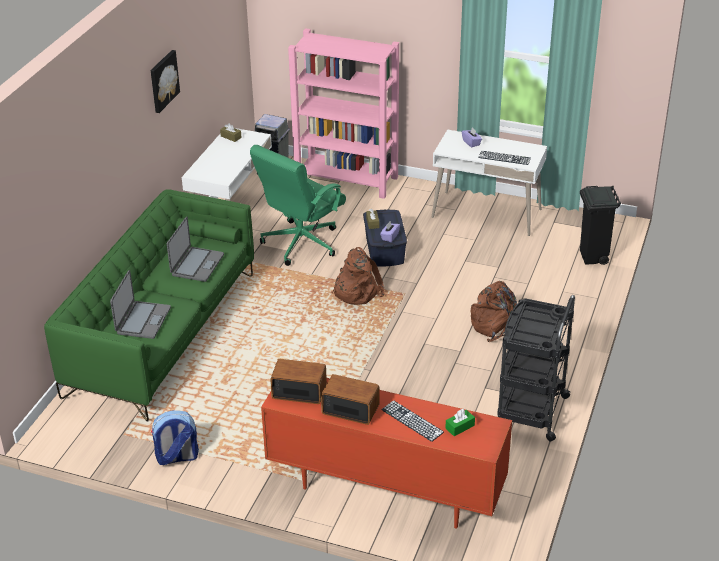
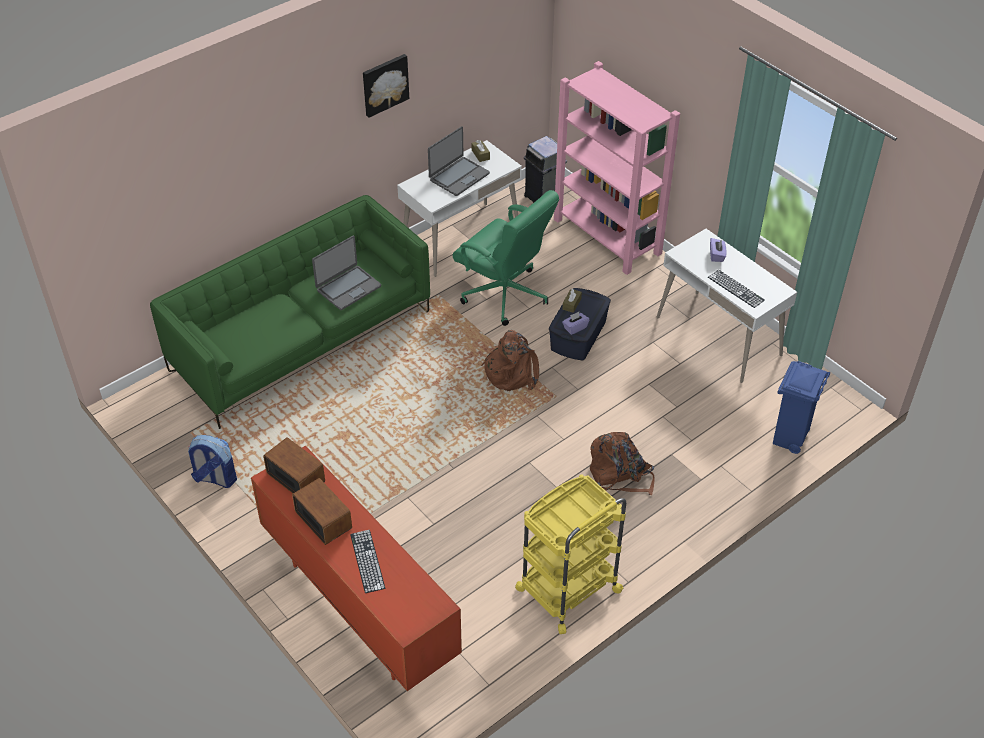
camera: 30 degrees right, 10 degrees up
laptop [110,270,171,339] -> laptop moved to [428,126,490,196]
green office chair [250,145,346,266] -> green office chair turned 120 degrees counterclockwise [453,190,559,326]
green tissue box [445,409,475,436] -> none
black cart [497,295,575,442] -> yellow cart [515,474,626,634]
black trash can [580,186,621,265] -> blue trash can [773,361,830,454]

